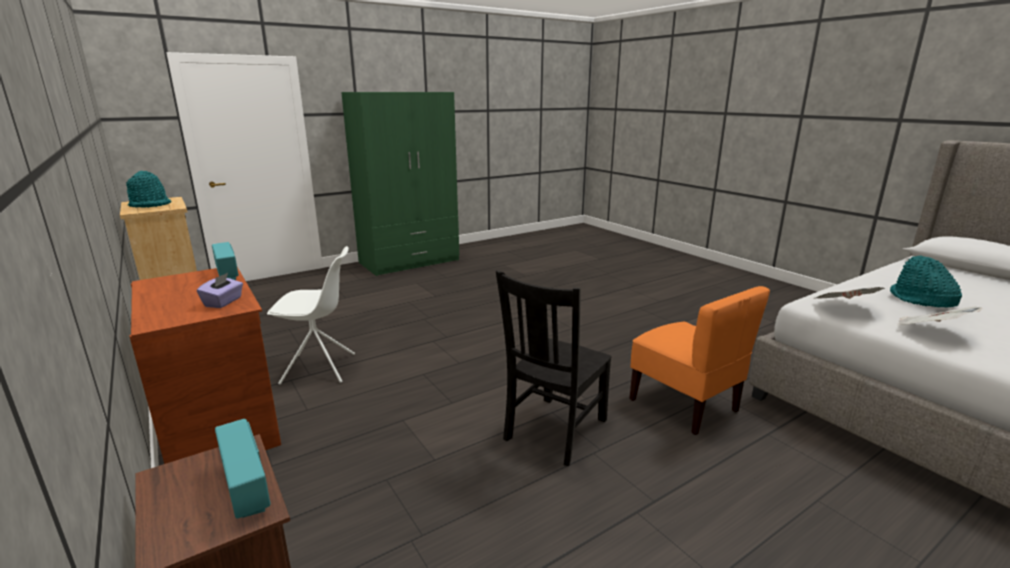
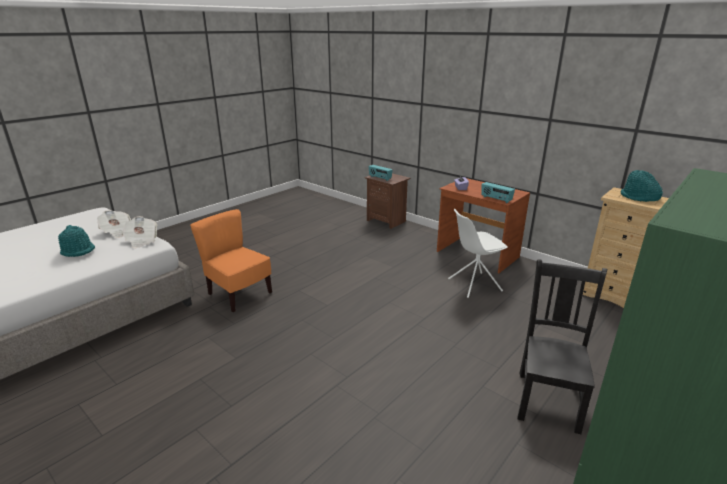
camera: 165 degrees right, 5 degrees up
black chair [496,270,612,466] -> black chair moved to [517,259,608,434]

